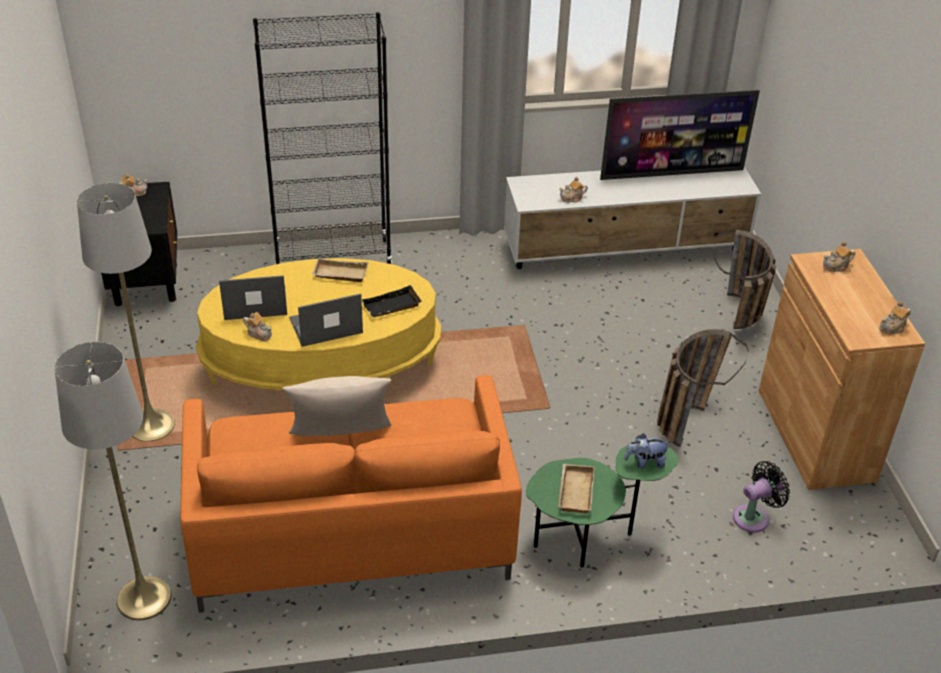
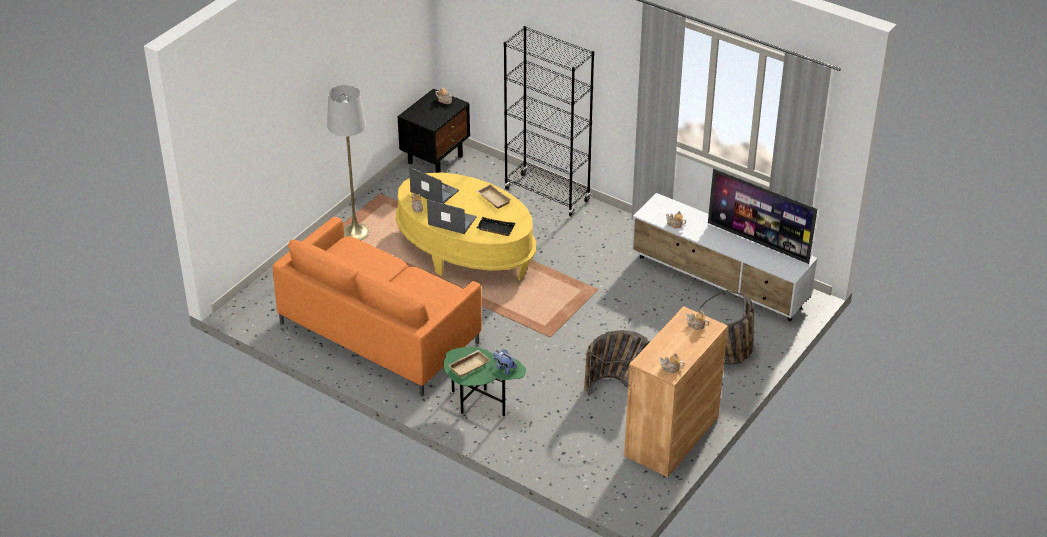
camera: 45 degrees right, 0 degrees up
grey floor lamp [54,342,171,621] -> none
beige pillow [283,376,392,436] -> none
black fan [733,461,790,533] -> none

